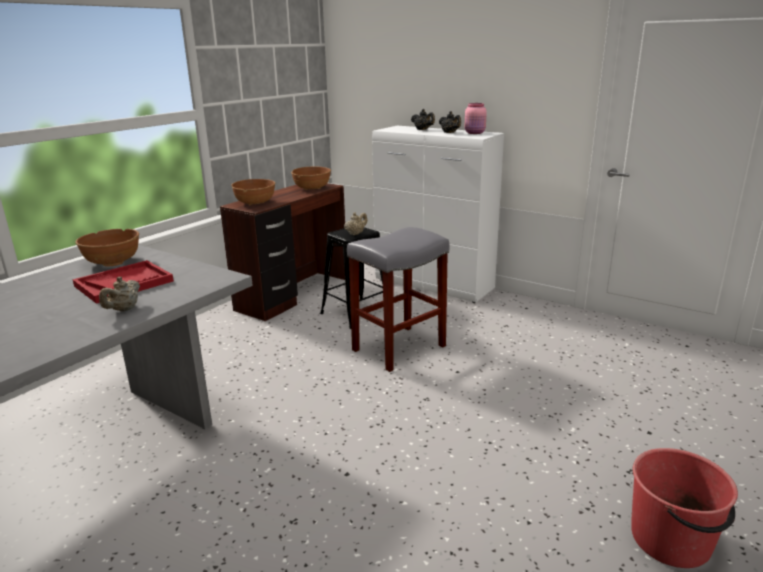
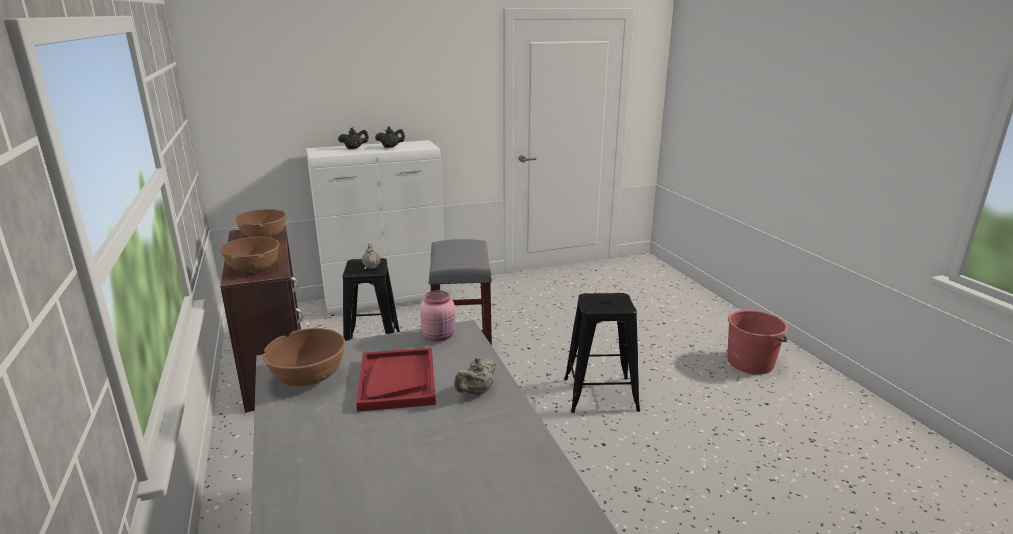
camera: 55 degrees left, 0 degrees up
beige teapot [99,277,140,311] -> beige teapot turned 75 degrees clockwise [454,357,496,395]
pink jar [465,103,487,134] -> pink jar moved to [420,290,455,342]
none -> black stool [564,293,640,413]

